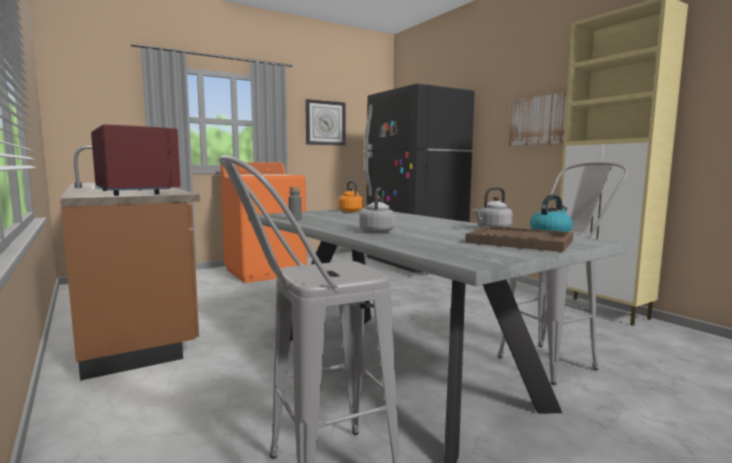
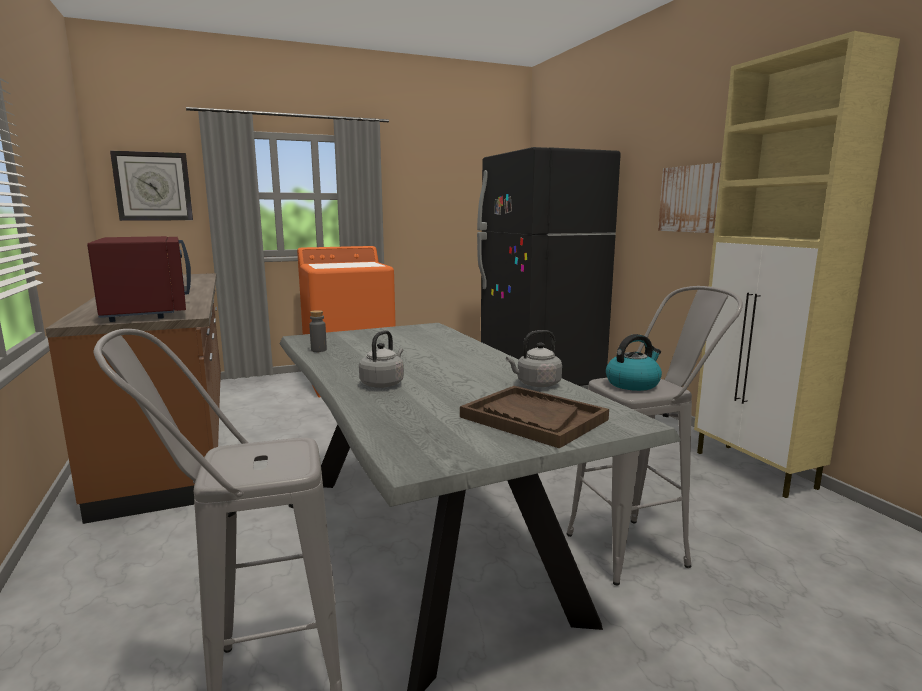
camera: 10 degrees right, 5 degrees up
wall clock [305,99,346,146] -> wall clock moved to [110,151,193,221]
orange kettle [339,181,363,212] -> none

